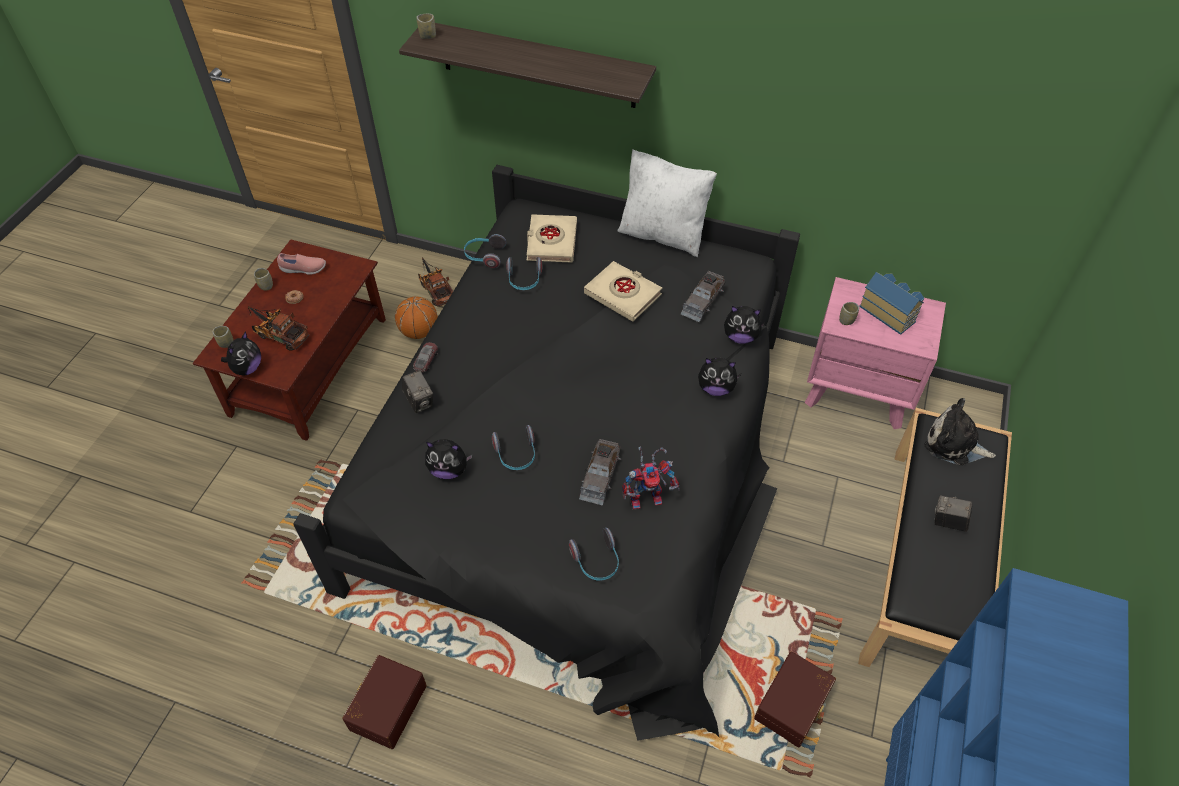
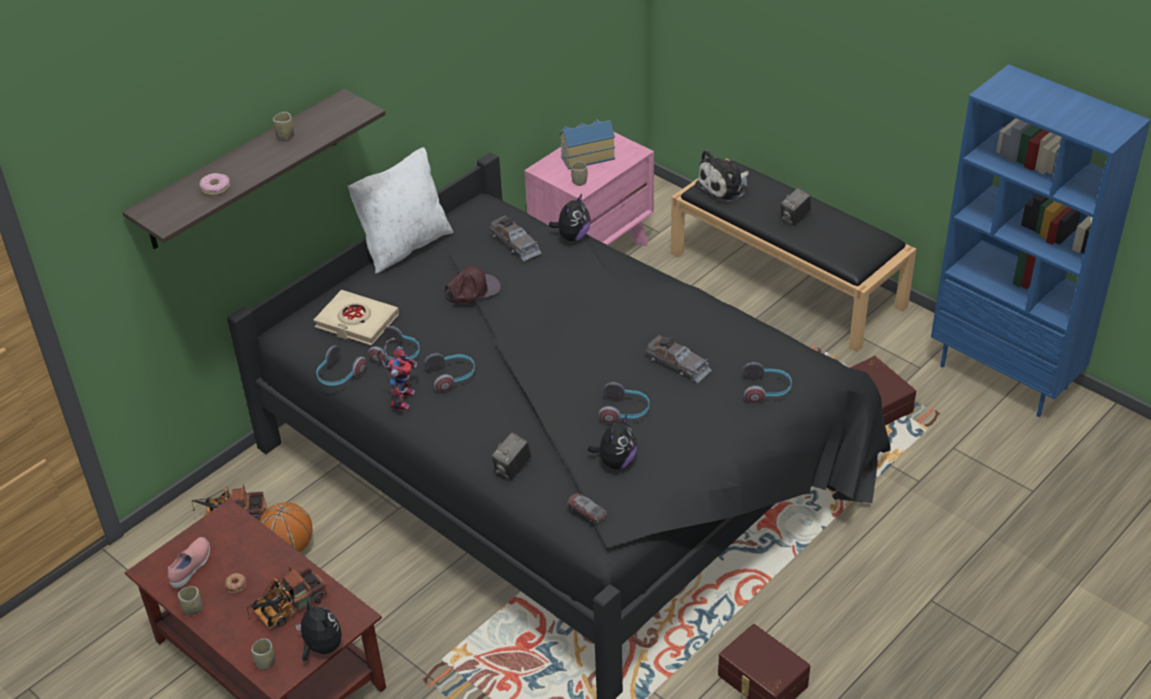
camera: 65 degrees left, 10 degrees down
camera [402,370,433,413] -> camera turned 135 degrees clockwise [492,432,531,480]
toy car [413,342,438,372] -> toy car moved to [567,493,607,523]
cup [416,14,436,39] -> cup moved to [273,112,294,141]
beige book [584,261,662,322] -> brown cap [444,265,501,303]
toy robot [622,447,680,510] -> toy robot moved to [376,338,418,411]
plush toy [698,358,741,396] -> none
none -> donut [199,173,230,195]
none -> headphones [424,353,475,392]

